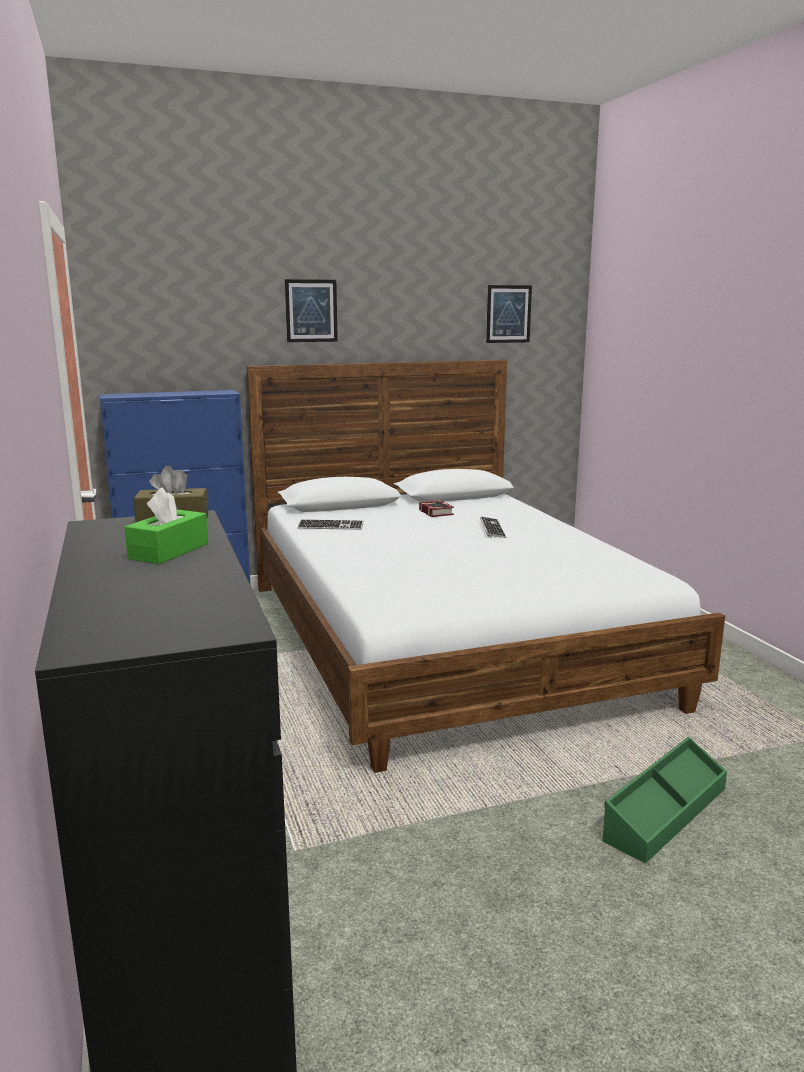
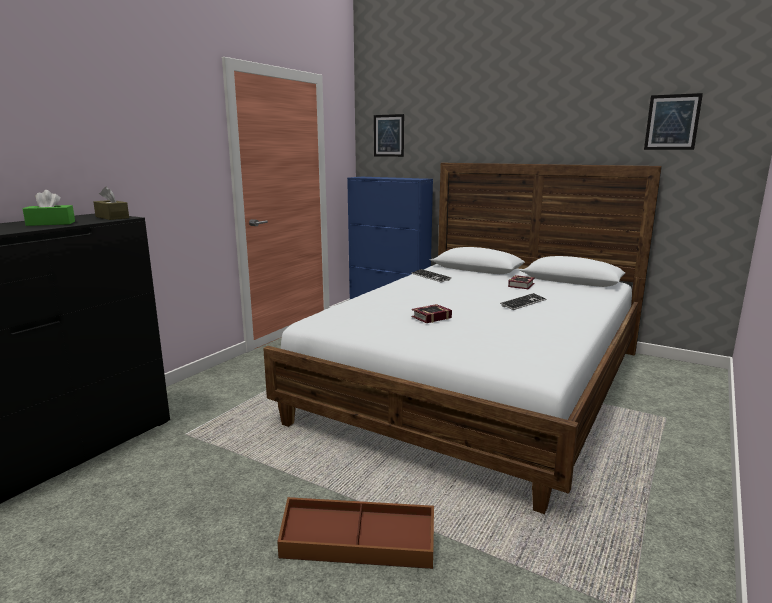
camera: 50 degrees right, 0 degrees up
picture [285,279,338,342] -> picture moved to [374,114,404,157]
green storage box [602,736,727,864] -> brown storage box [277,497,434,569]
none -> book [412,304,452,323]

